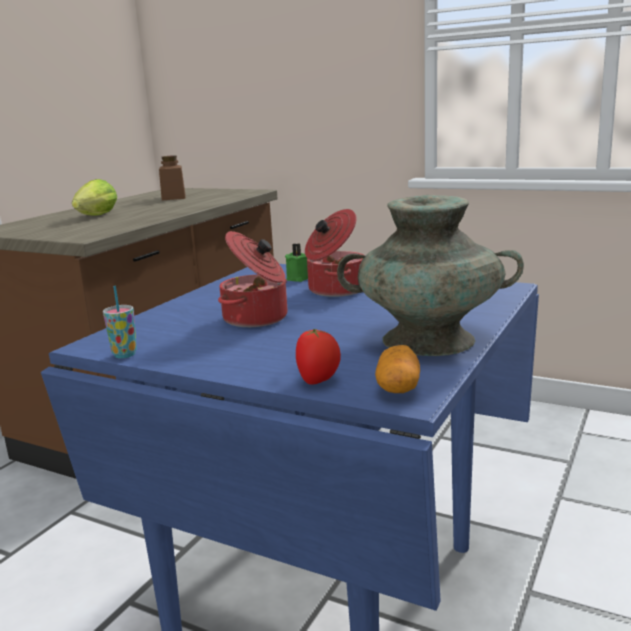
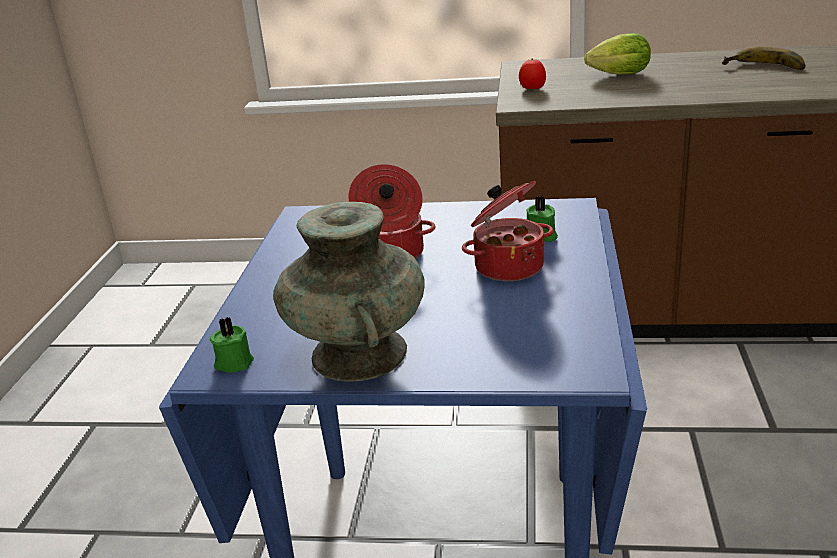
camera: 70 degrees right, 10 degrees up
cup [103,286,137,359] -> none
brown jar [159,155,185,200] -> banana [722,47,806,70]
tomato [296,328,341,384] -> tomato moved to [519,58,546,89]
potato [375,345,420,393] -> green candle [209,317,254,373]

